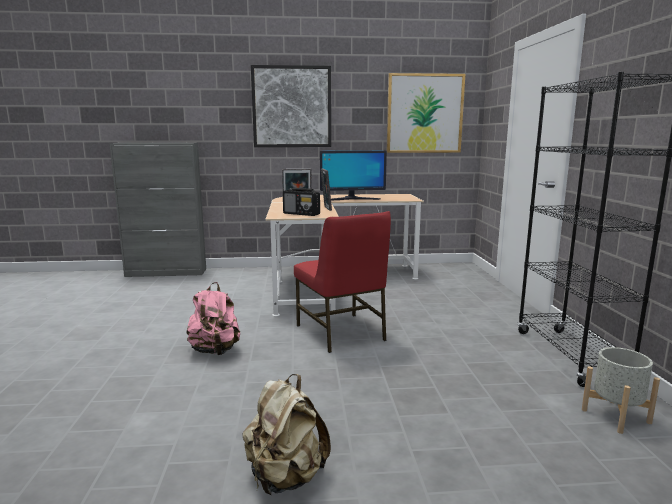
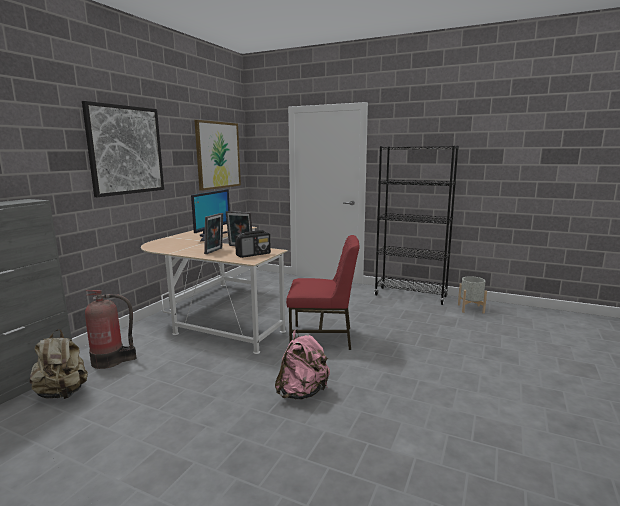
camera: 60 degrees left, 0 degrees up
beige backpack [242,374,331,495] -> beige backpack moved to [29,329,88,399]
none -> fire extinguisher [85,290,136,369]

